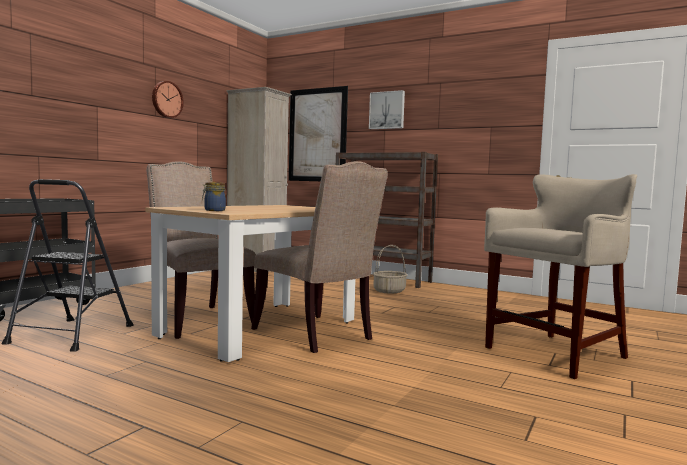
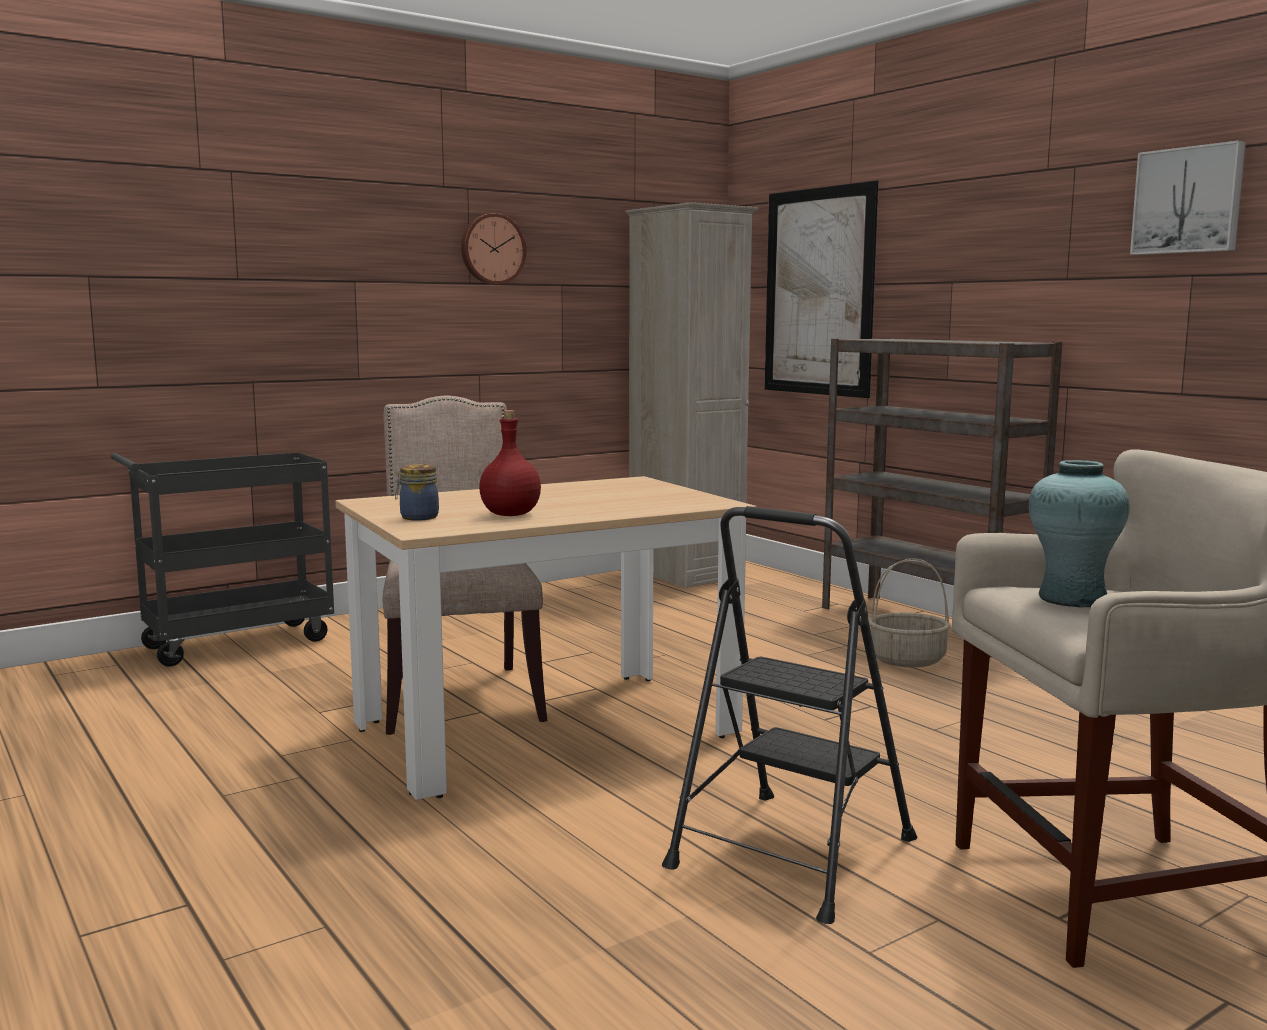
camera: 25 degrees right, 5 degrees up
black step ladder [1,179,134,352] -> black step ladder moved to [662,506,917,924]
beige chair [251,161,388,353] -> none
picture [369,90,405,129] -> picture moved to [1130,140,1246,255]
none -> red bottle [479,410,541,516]
none -> turquoise vase [1029,460,1130,608]

